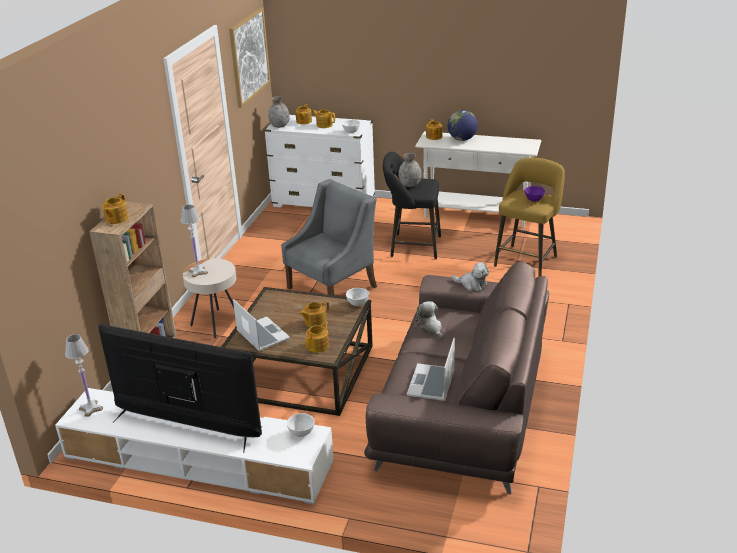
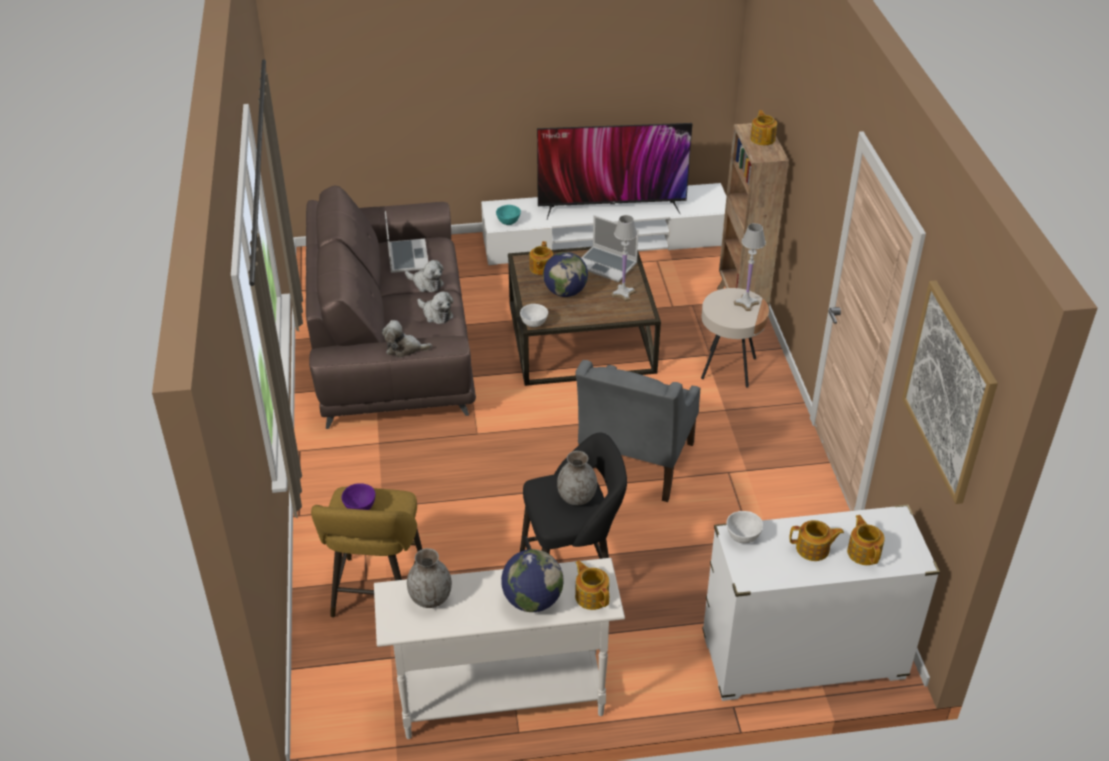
camera: 155 degrees right, 10 degrees up
white table lamp [65,334,103,416] -> white table lamp moved to [611,215,638,301]
grey vase [268,96,290,128] -> grey vase moved to [407,548,452,608]
white bowl [287,413,315,437] -> turquoise bowl [496,205,521,225]
teapot [299,301,329,328] -> globe [543,252,588,297]
none -> plush toy [405,260,444,292]

